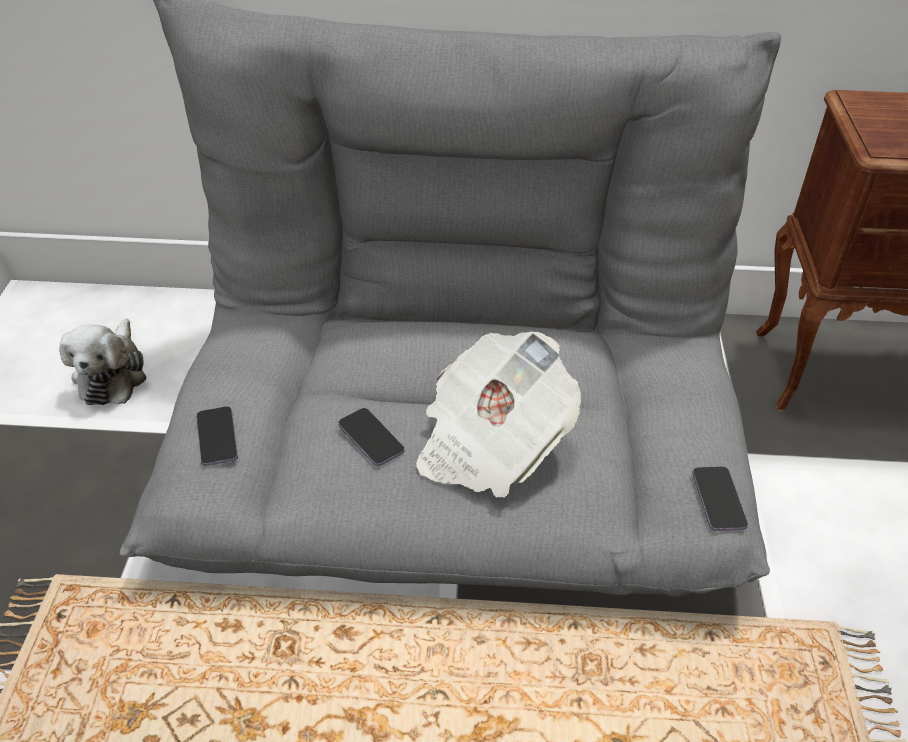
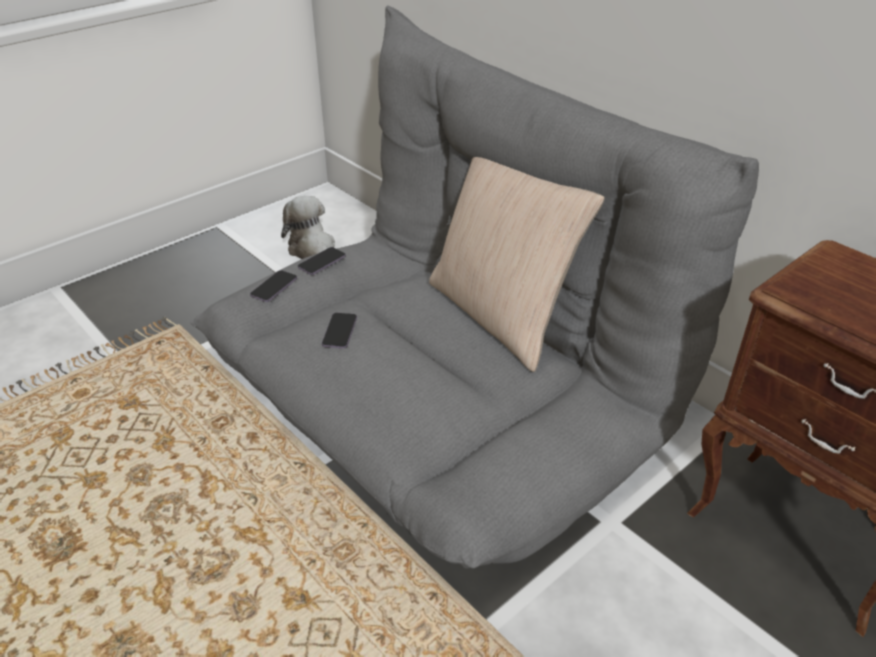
camera: 45 degrees right, 5 degrees down
plush toy [59,319,147,405] -> plush toy turned 105 degrees clockwise [281,196,335,259]
newspaper [416,332,581,498] -> none
phone [692,466,748,531] -> phone moved to [298,247,346,275]
none -> beige pillow [429,157,605,372]

